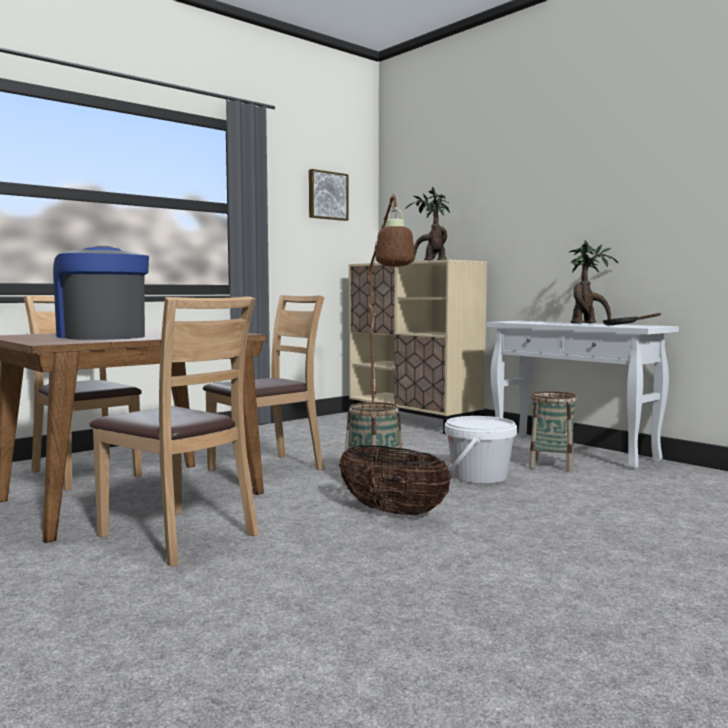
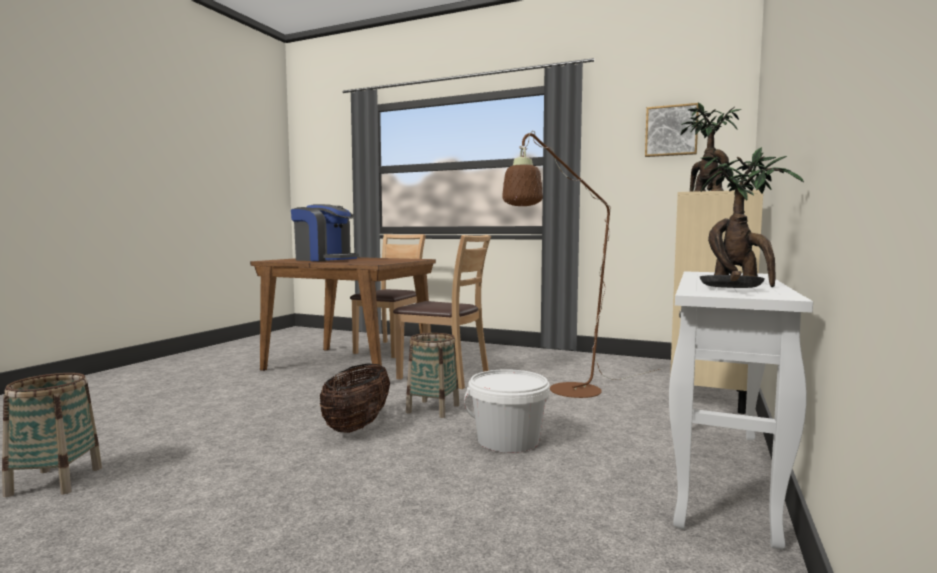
camera: 65 degrees right, 0 degrees up
coffee machine [53,246,149,340] -> coffee machine turned 90 degrees clockwise [291,204,359,261]
brown chair [90,296,258,567] -> none
basket [529,391,577,472] -> basket moved to [2,373,102,497]

